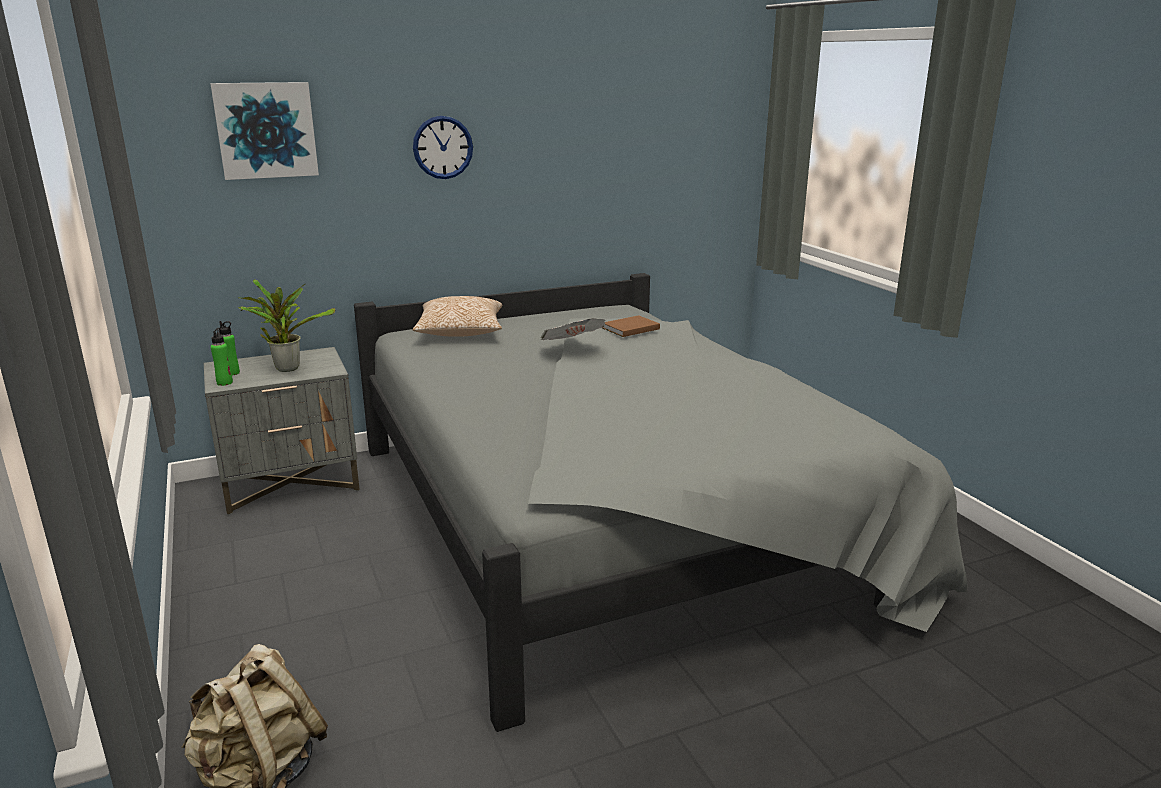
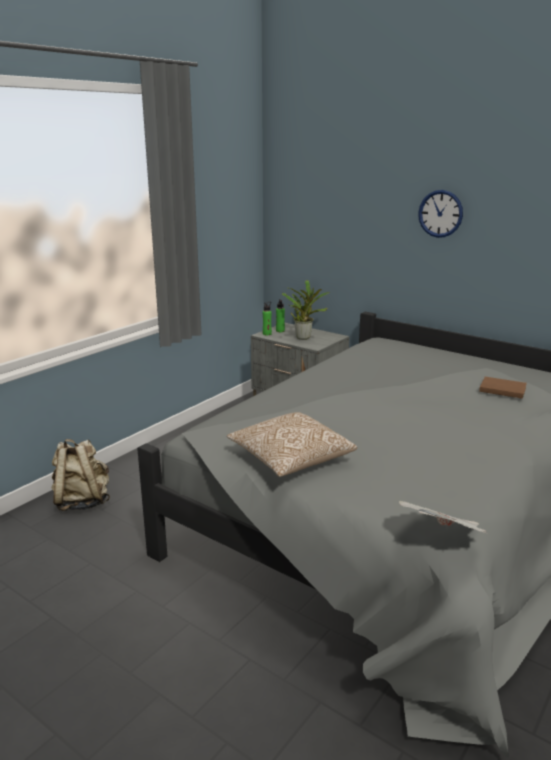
camera: 60 degrees right, 0 degrees up
picture [210,82,319,180] -> none
pillow [412,296,502,337] -> pillow moved to [227,412,357,477]
newspaper [541,318,605,340] -> newspaper moved to [399,501,487,534]

